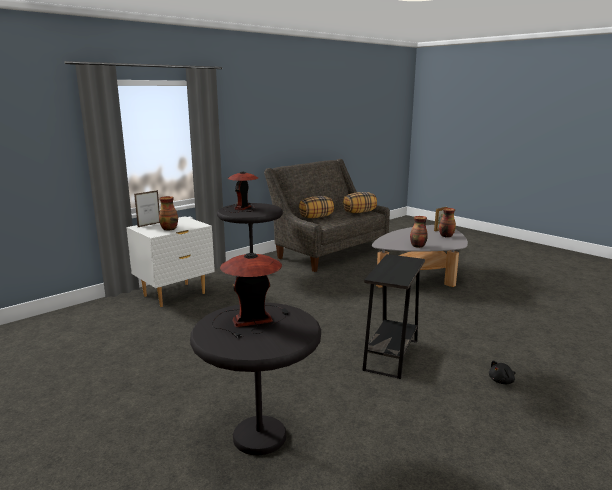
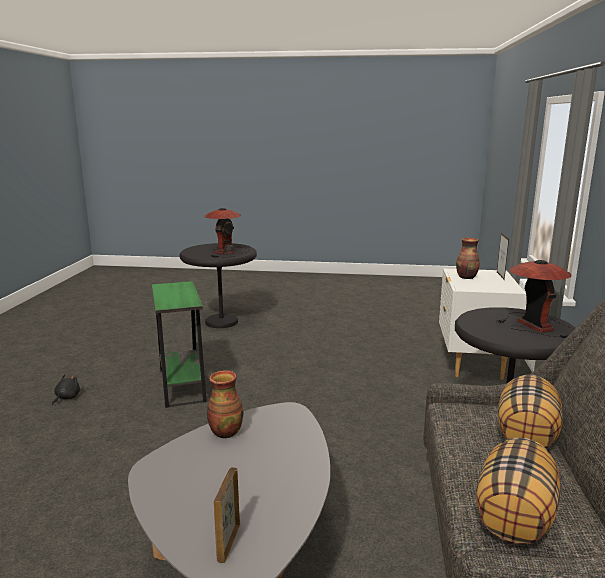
camera: 140 degrees right, 0 degrees up
black side table [362,254,425,379] -> green side table [152,281,207,408]
vase [439,208,456,238] -> none

